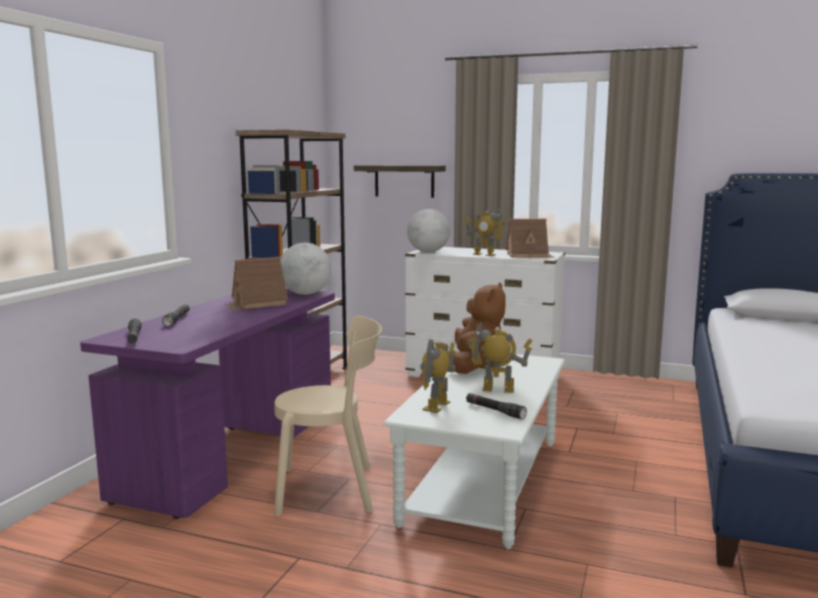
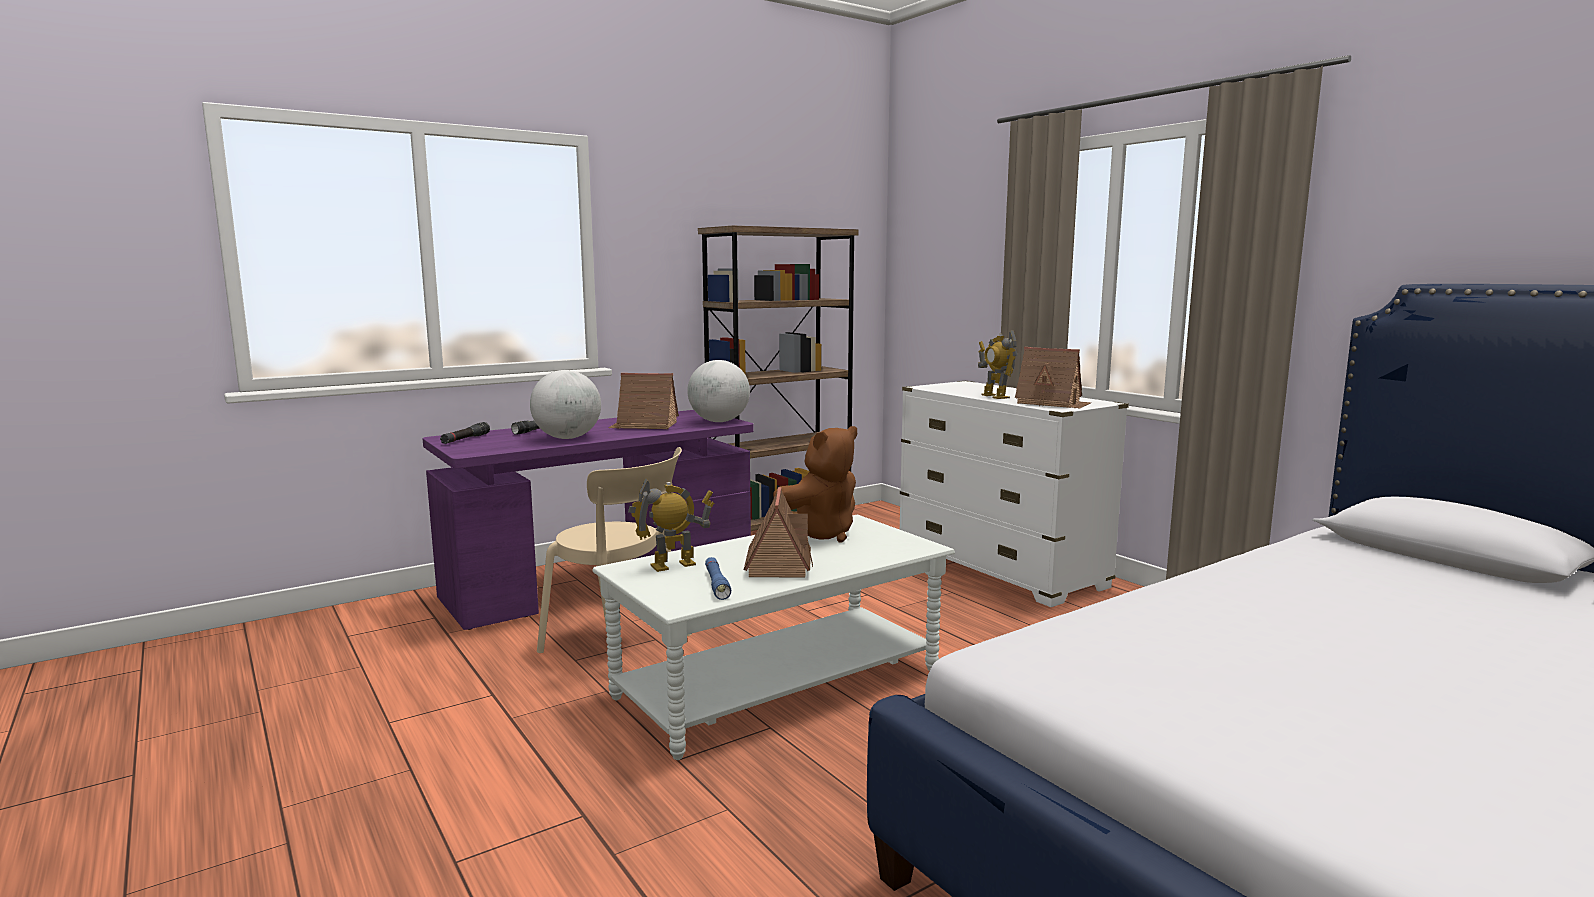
camera: 35 degrees right, 0 degrees up
shelf [354,165,446,198] -> none
globe [407,209,450,252] -> globe moved to [530,370,601,439]
black flashlight [466,393,527,419] -> blue flashlight [705,557,731,600]
toy robot [467,323,533,393] -> toy house [744,487,813,578]

